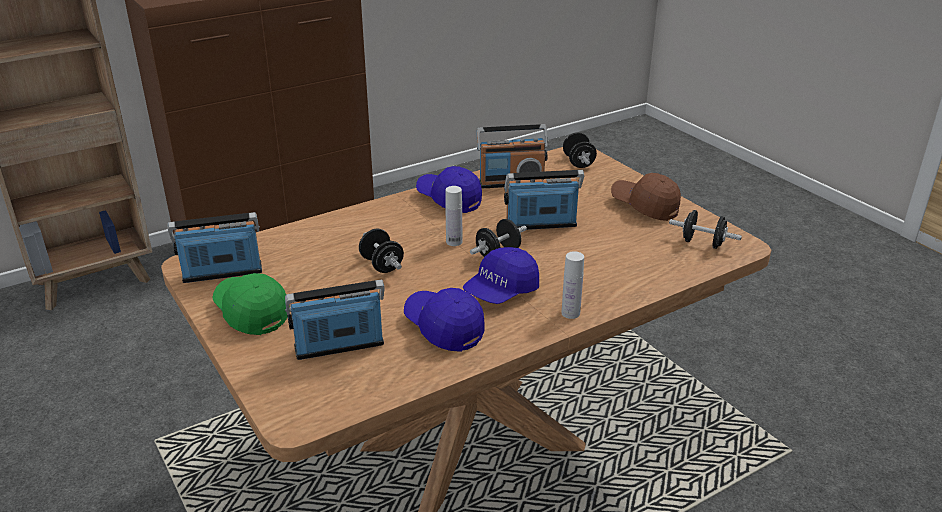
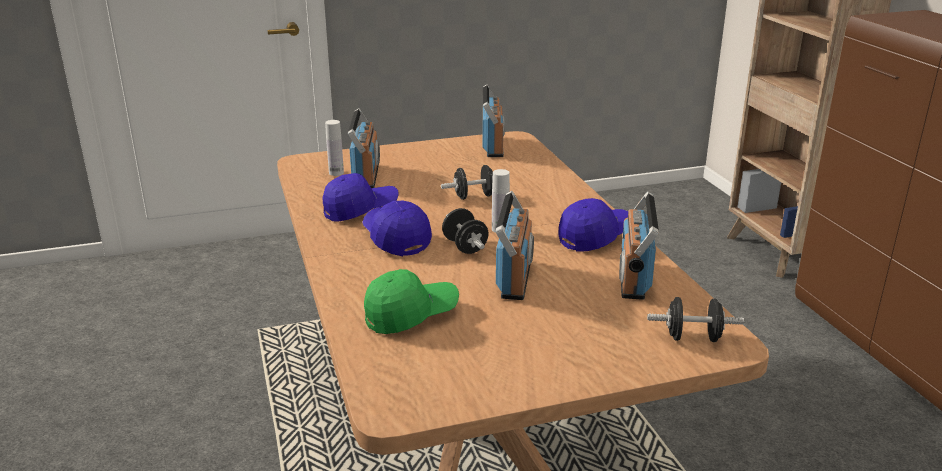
camera: 105 degrees right, 5 degrees down
green cap [212,273,290,335] -> green cap moved to [364,269,459,334]
white bottle [562,251,584,319] -> white bottle moved to [325,120,344,176]
brown cap [611,173,681,221] -> none
black dumbbell [669,210,742,249] -> none

